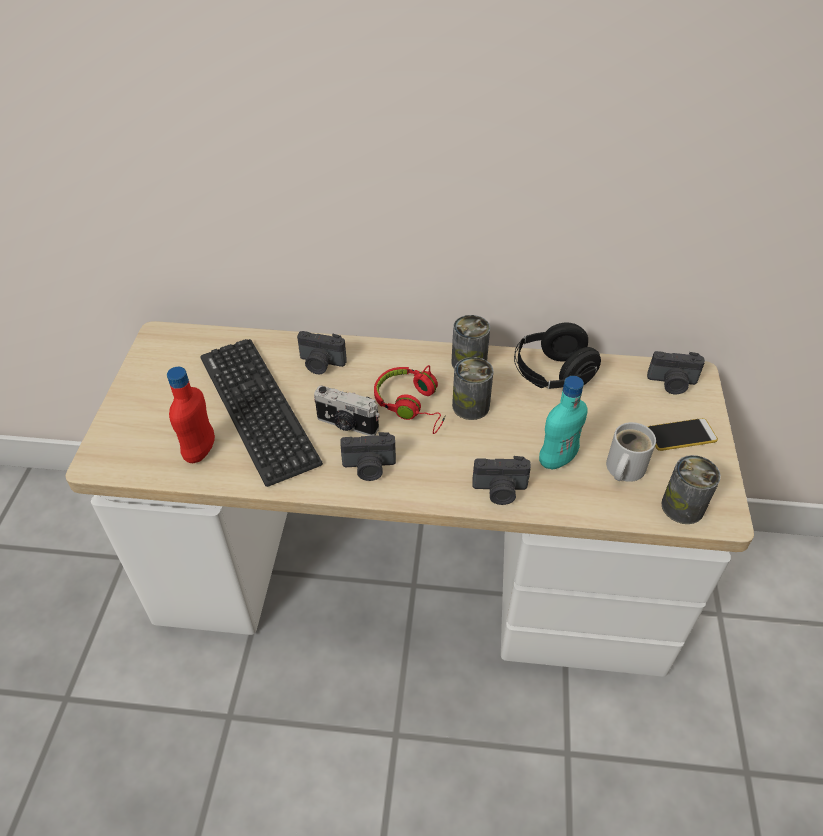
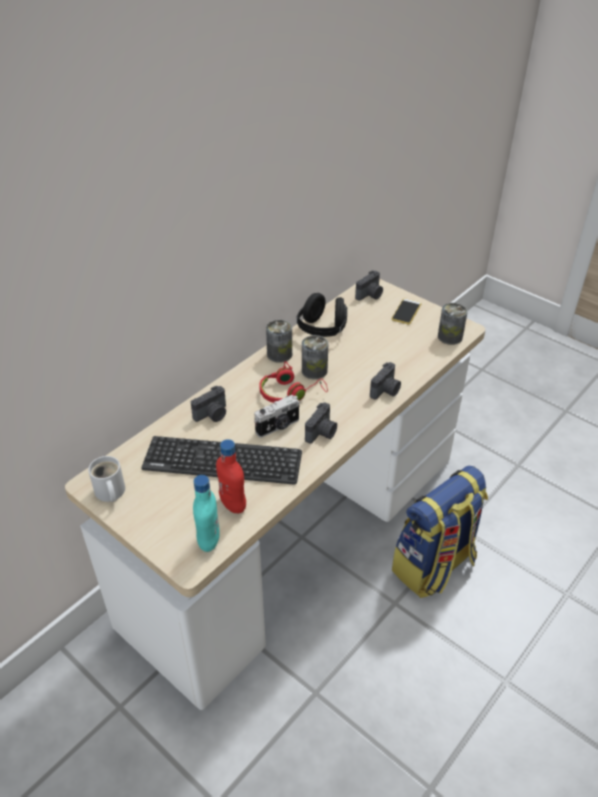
camera: 55 degrees left, 5 degrees down
turquoise bottle [539,376,588,470] -> turquoise bottle moved to [193,475,220,552]
white mug [606,422,656,482] -> white mug moved to [88,456,125,502]
none -> backpack [392,466,488,598]

